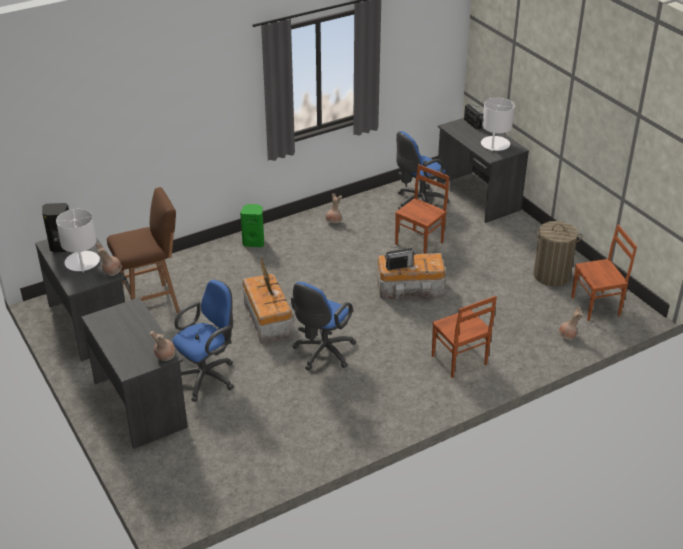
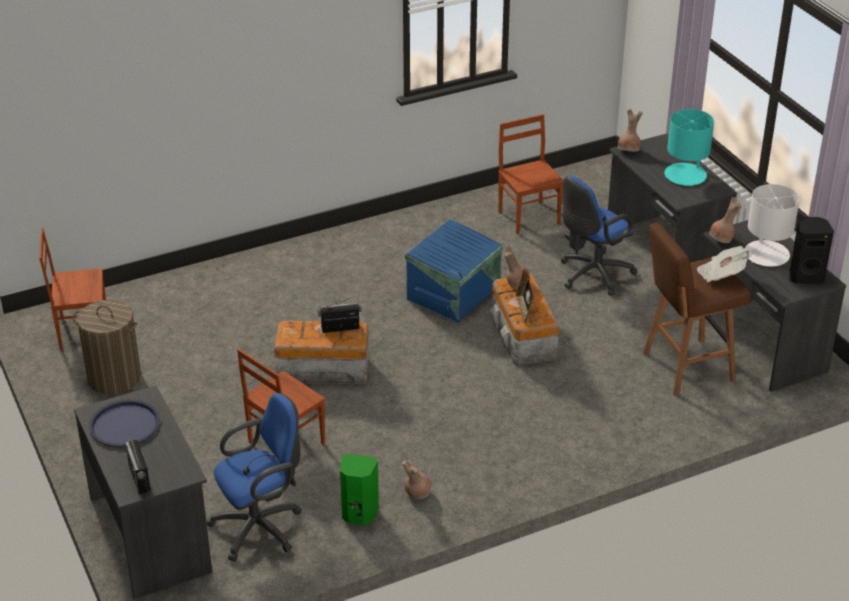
camera: 175 degrees left, 0 degrees up
green speaker [240,204,264,247] -> green speaker moved to [340,454,379,525]
blue office chair [291,282,356,371] -> blue storage box [405,219,503,323]
brown chair [432,296,497,378] -> brown chair moved to [498,114,564,234]
white table lamp [481,98,515,151] -> blue tray [89,399,160,447]
brown vase [558,307,583,340] -> brown vase moved to [505,245,530,289]
none -> turquoise table lamp [664,109,714,187]
none -> newspaper [697,246,752,283]

